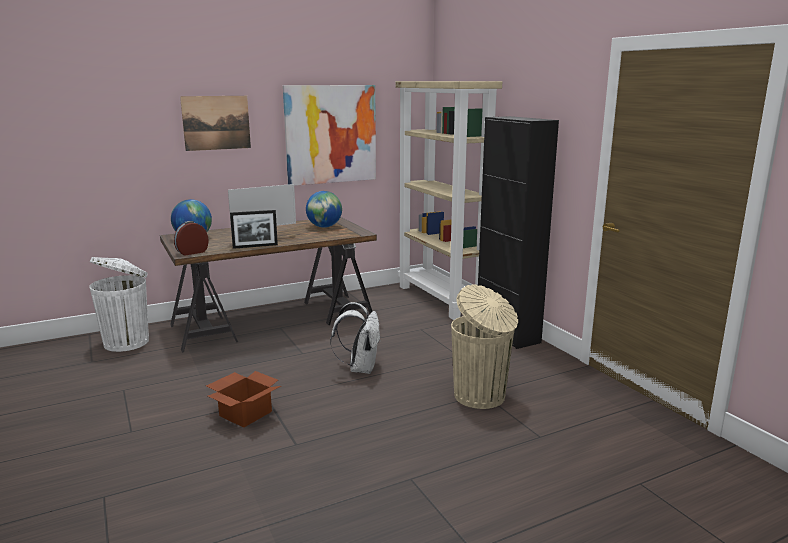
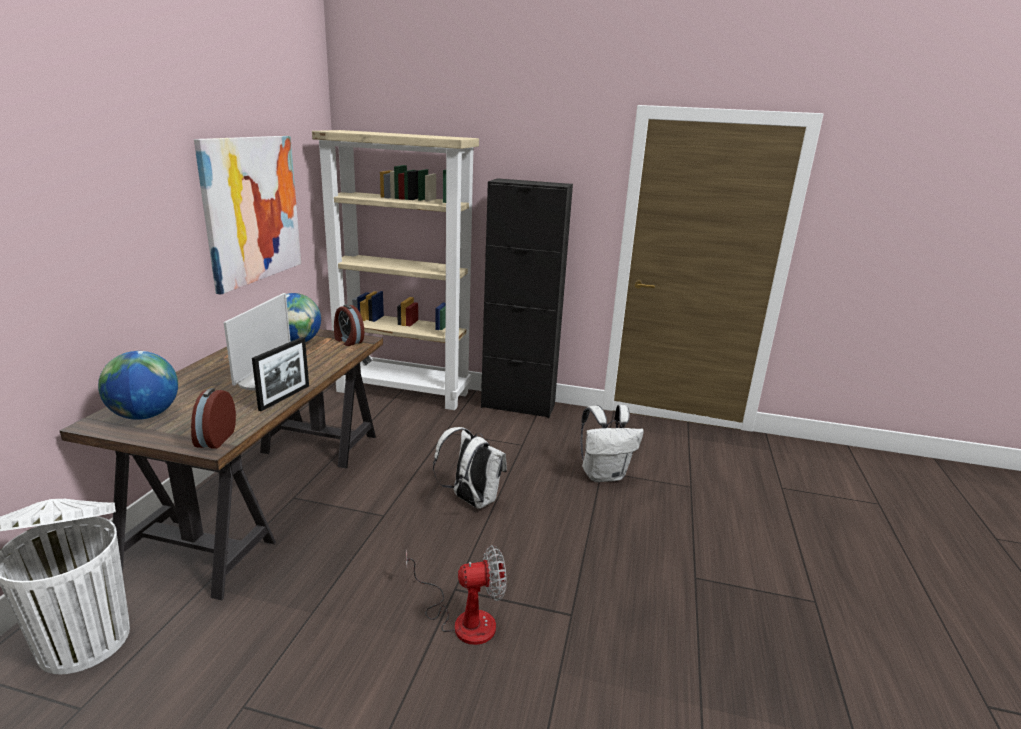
camera: 50 degrees left, 5 degrees up
picture [180,96,251,151] -> none
cardboard box [206,371,281,428] -> fan [406,545,507,645]
beige trash can [451,284,518,409] -> white backpack [581,405,644,482]
none -> alarm clock [334,304,364,346]

